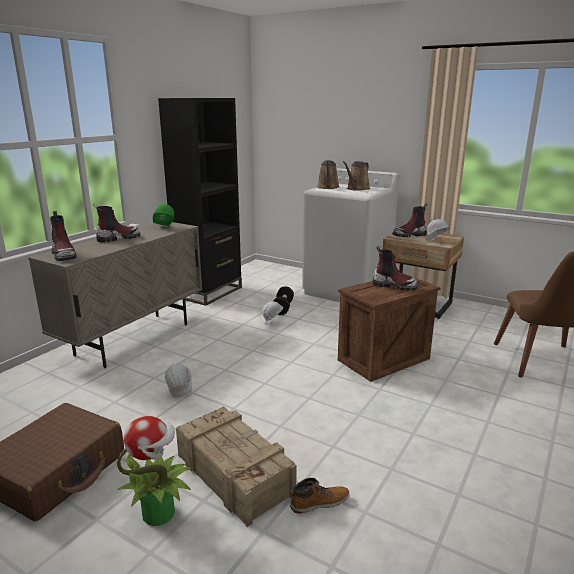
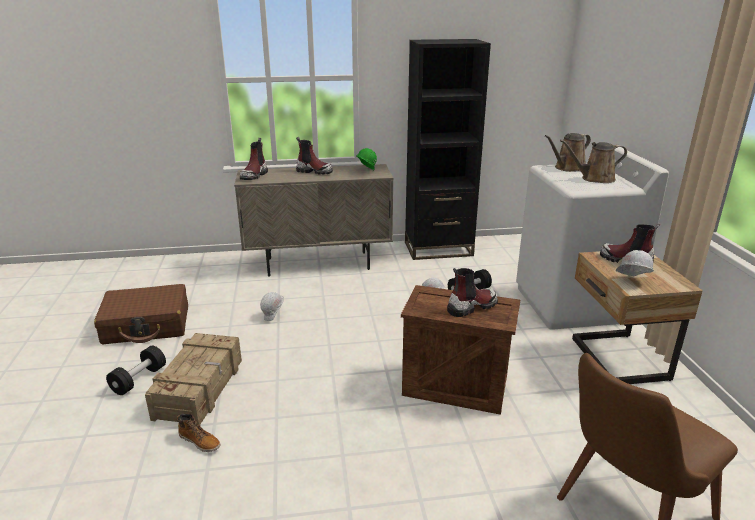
camera: 50 degrees right, 5 degrees up
potted plant [117,416,191,526] -> black dumbbell [106,346,166,395]
boot [373,246,417,291] -> boot turned 105 degrees counterclockwise [447,268,498,317]

